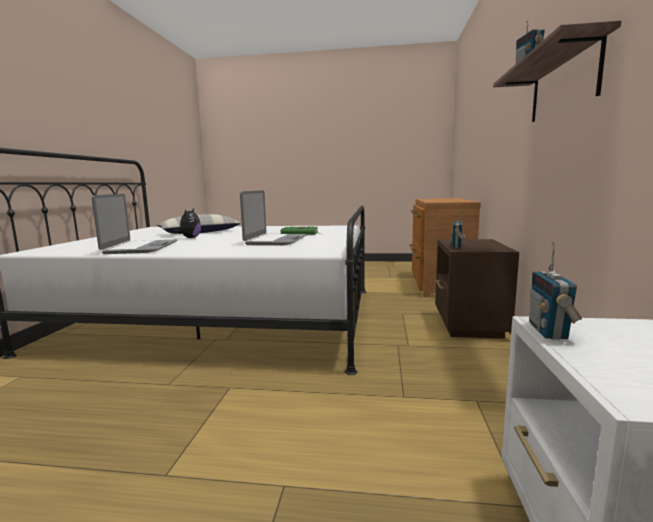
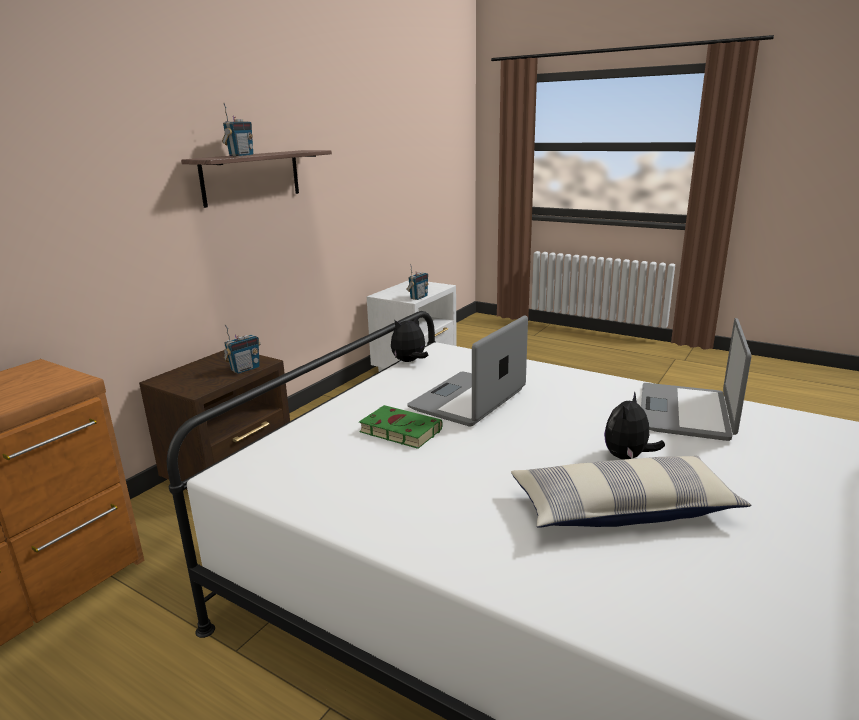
camera: 155 degrees left, 10 degrees up
none -> plush toy [391,316,428,362]

